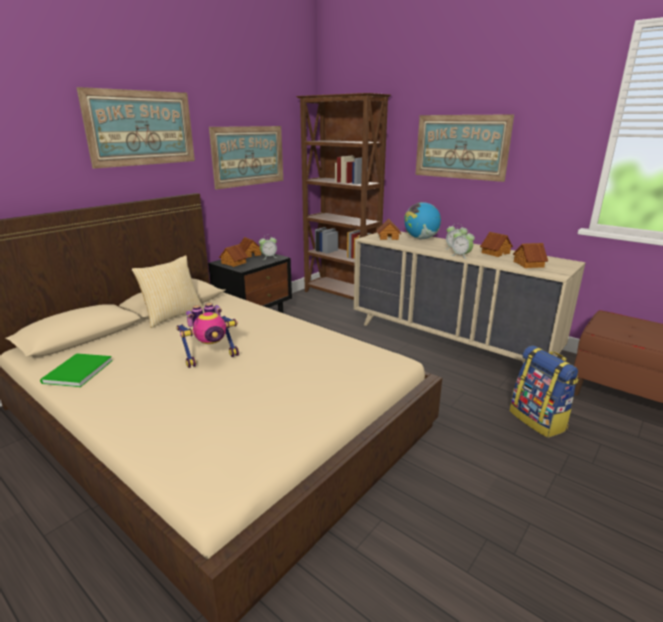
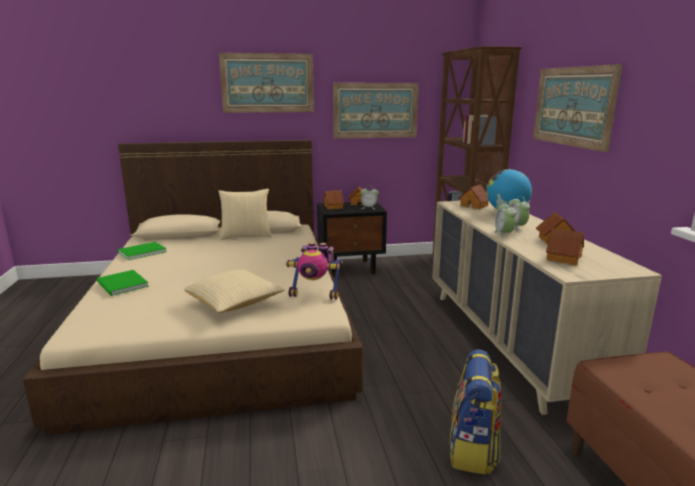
camera: 40 degrees right, 5 degrees down
toy robot [176,303,239,368] -> toy robot moved to [286,242,342,300]
none -> green book [97,270,149,296]
none -> pillow [184,269,285,313]

